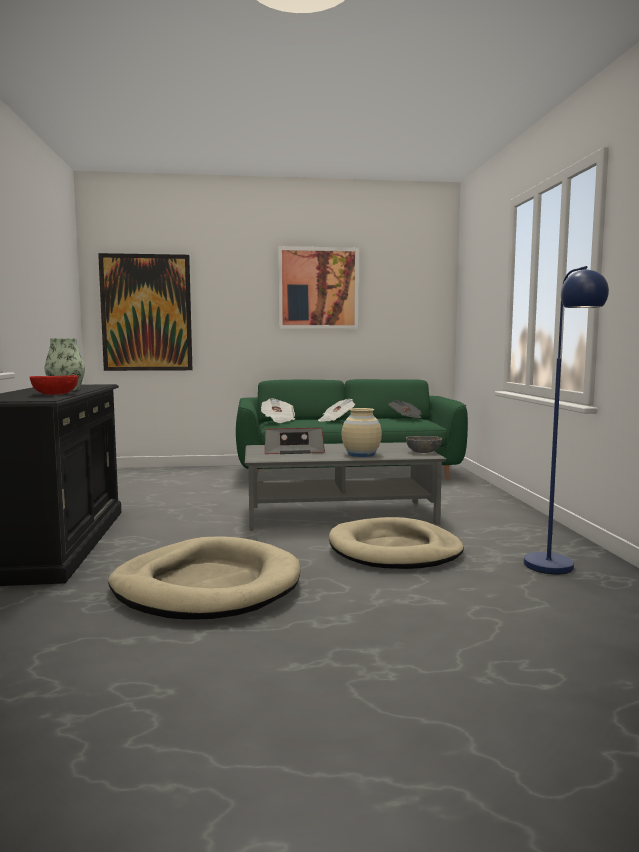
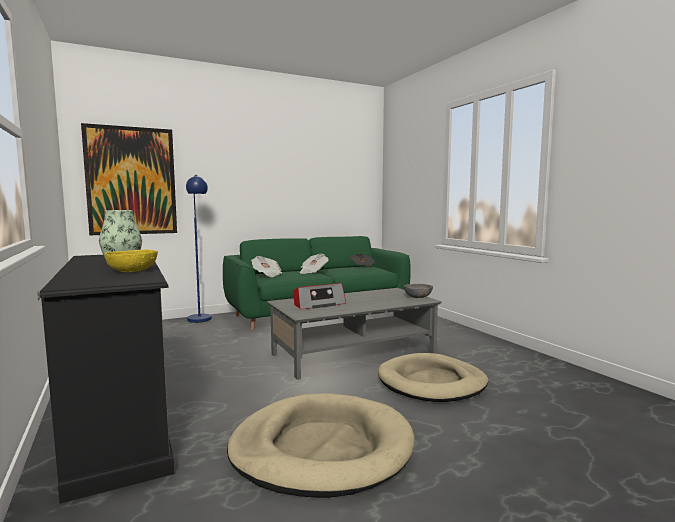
camera: 20 degrees left, 0 degrees up
red bowl [30,375,78,395] -> yellow bowl [104,249,158,272]
picture [278,246,359,329] -> none
beige vase [341,408,382,457] -> none
blue floor lamp [524,266,609,574] -> blue floor lamp moved to [186,175,212,323]

